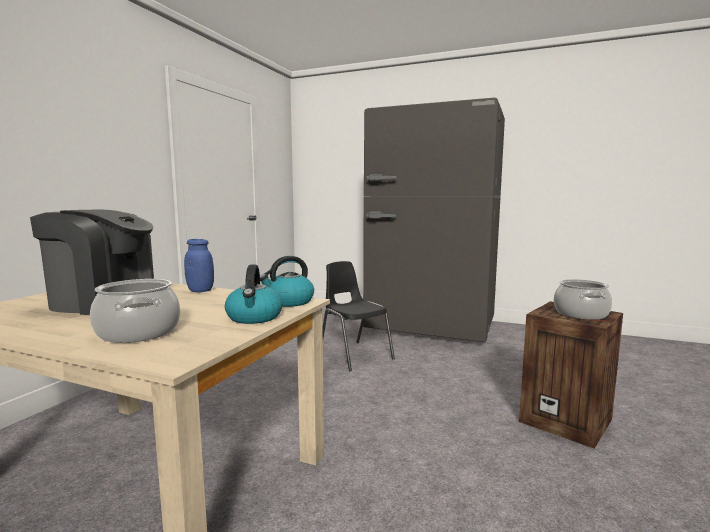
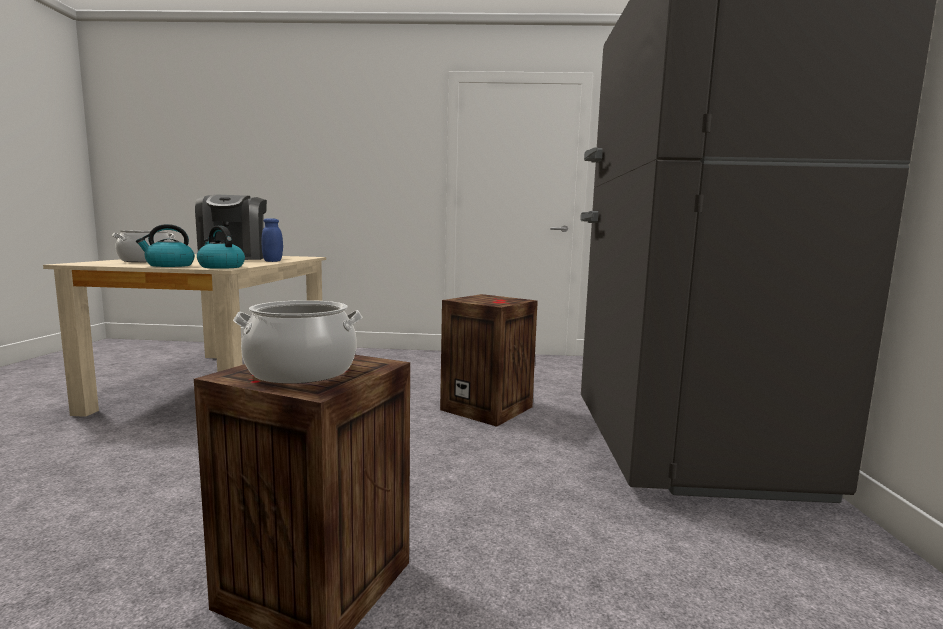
camera: 70 degrees right, 0 degrees up
black chair [322,261,395,371] -> crate [440,294,538,427]

